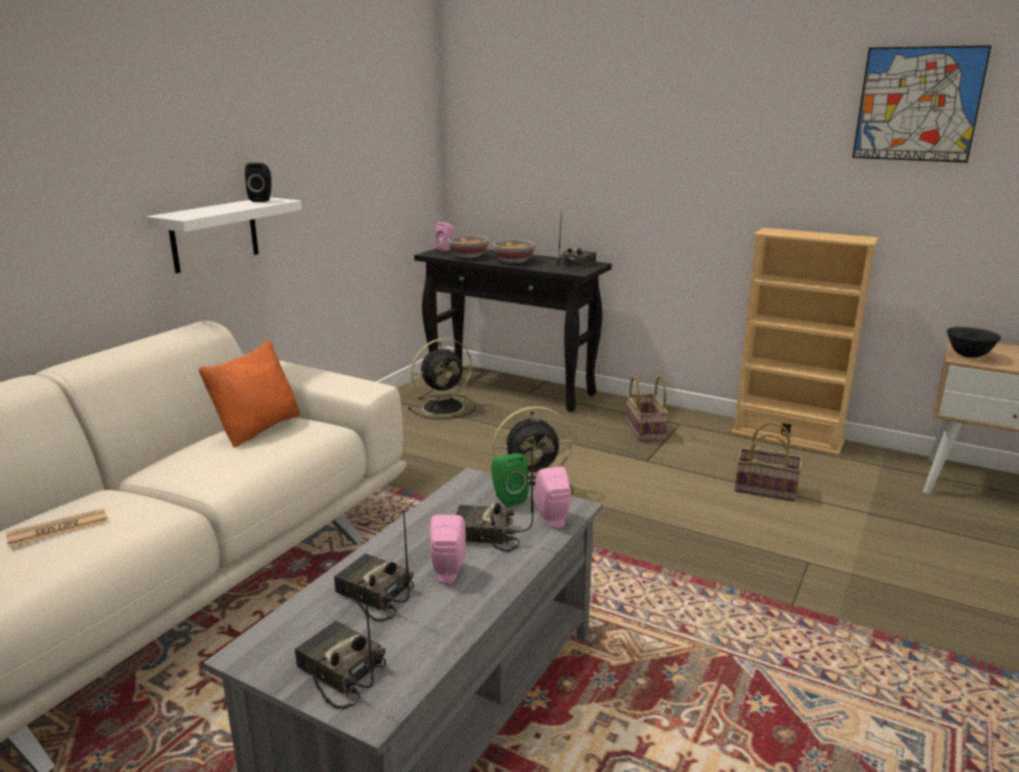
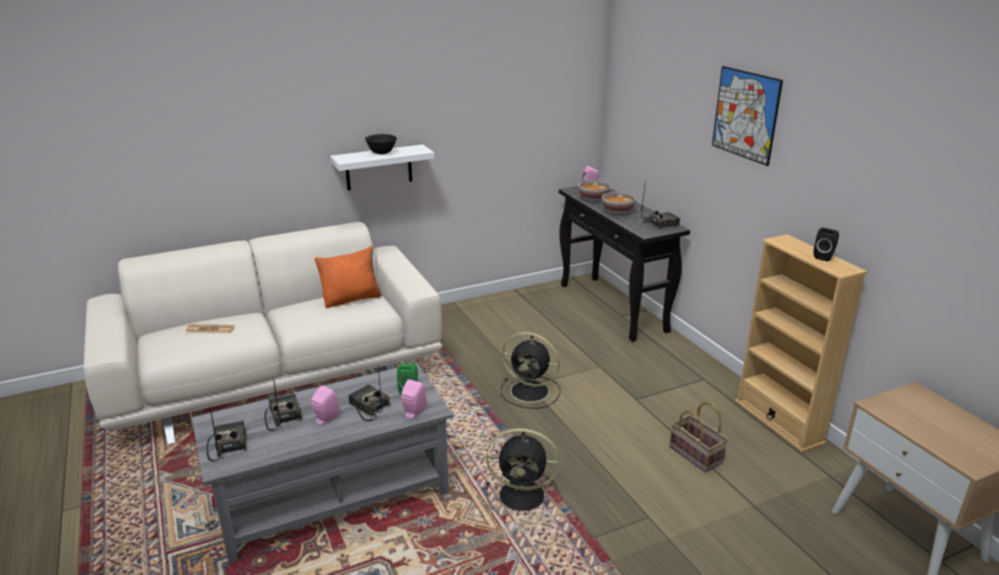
camera: 35 degrees right, 5 degrees up
black speaker [245,163,272,202] -> black speaker moved to [813,228,839,261]
black fan [408,338,476,420] -> black fan moved to [486,428,560,515]
basket [626,376,668,442] -> none
picture [852,45,992,163] -> picture moved to [712,66,783,166]
black bowl [947,327,1001,358] -> black bowl moved to [365,134,397,154]

